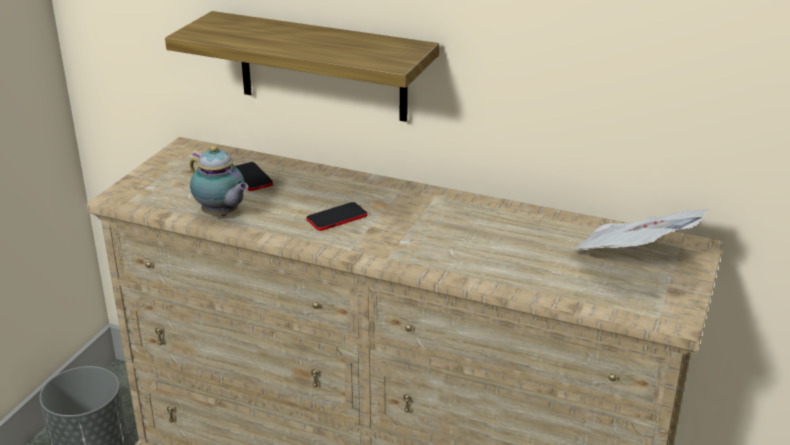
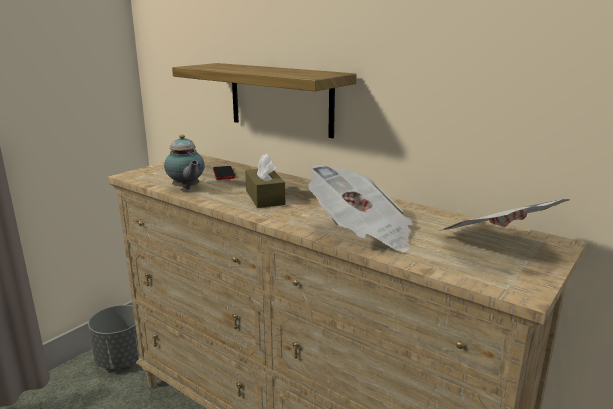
camera: 15 degrees right, 10 degrees down
phone [306,202,367,231] -> brown tissue box [245,154,285,208]
none -> newspaper [308,164,413,252]

